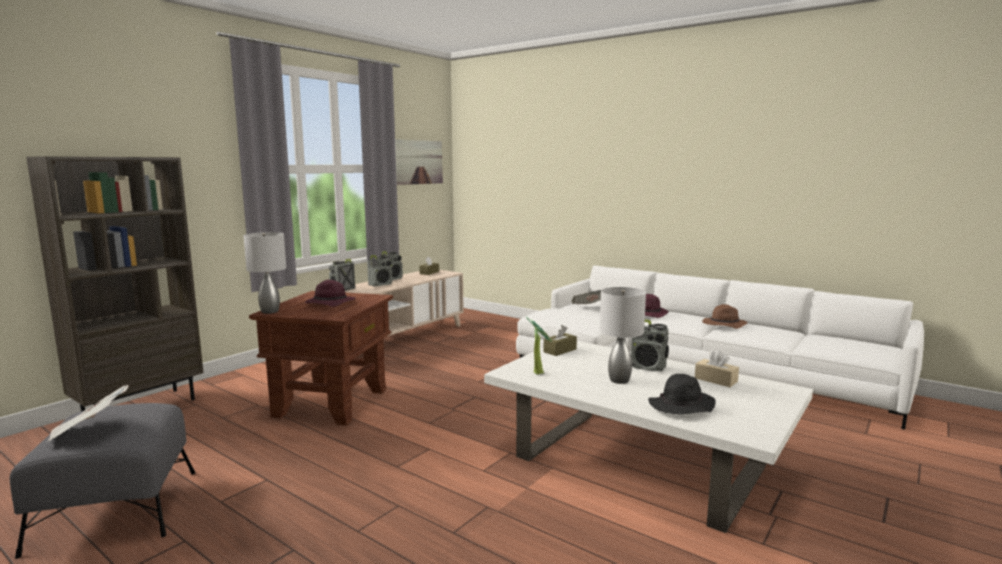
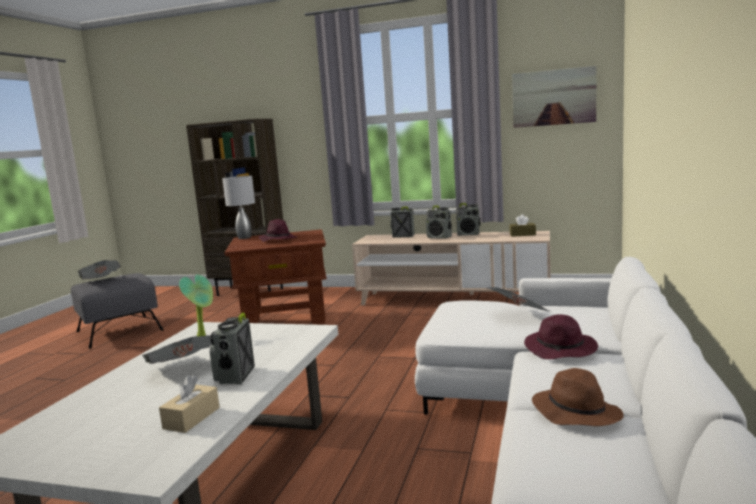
camera: 70 degrees right, 0 degrees up
brown tissue box [544,325,577,356] -> none
grey table lamp [600,287,646,384] -> newspaper [142,335,212,364]
black hat [648,374,716,414] -> none

